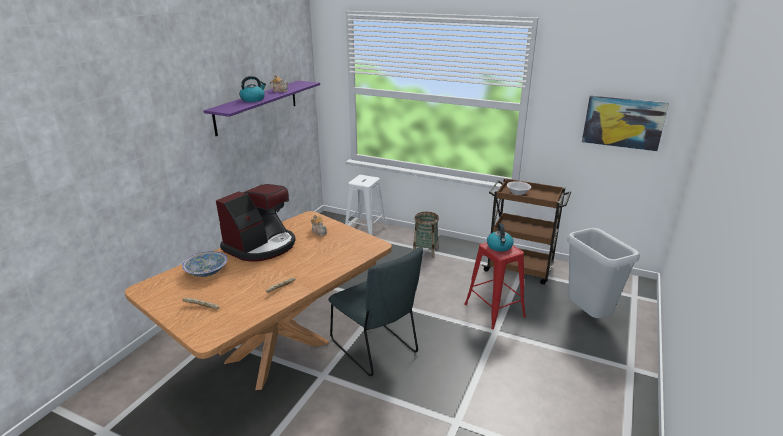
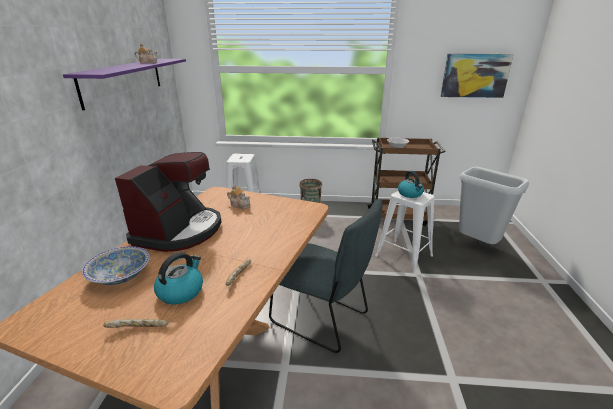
camera: 20 degrees left, 0 degrees up
kettle [240,76,266,102] -> kettle moved to [154,252,203,305]
red stool [465,242,526,329] -> white stool [375,191,434,273]

